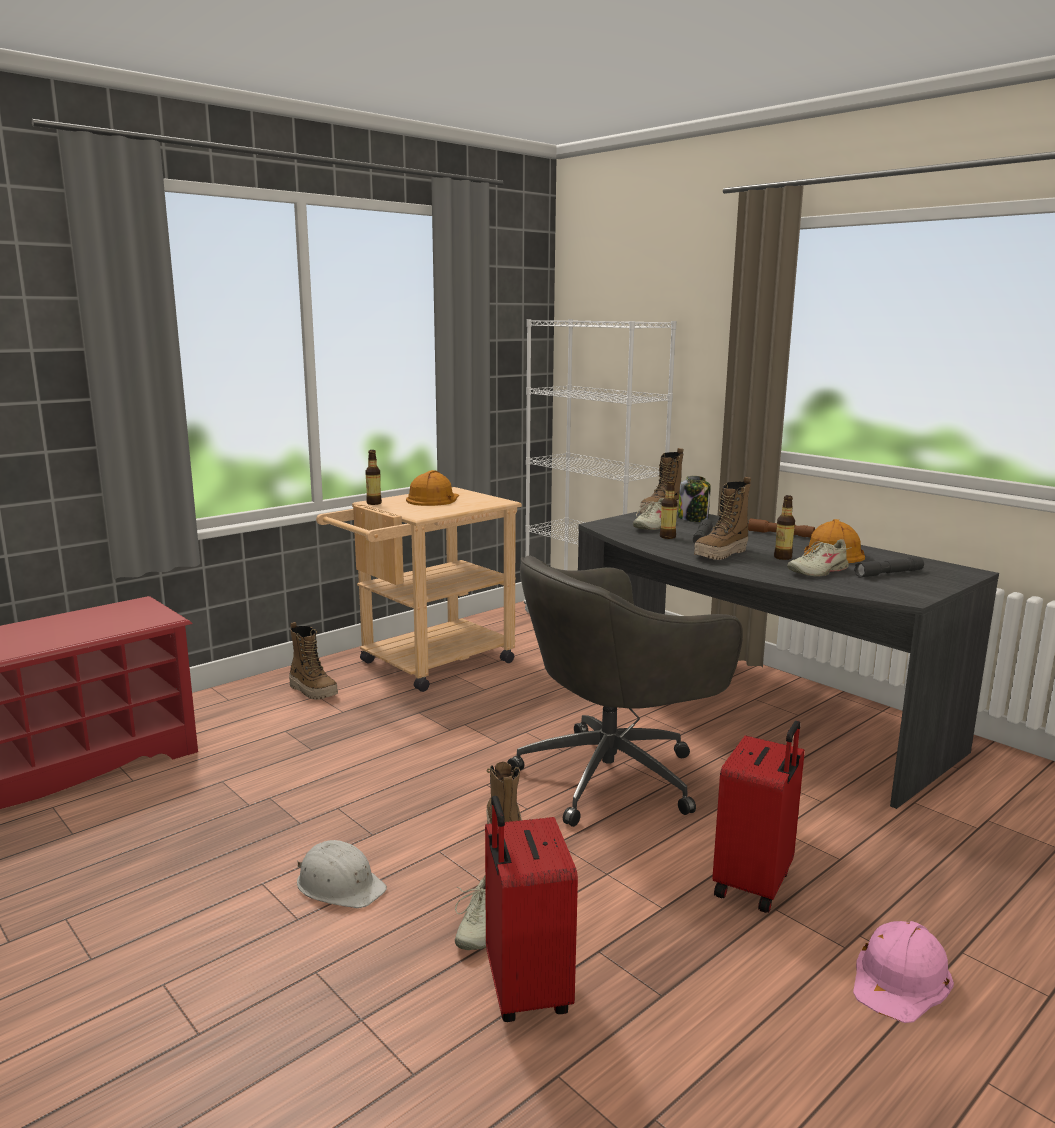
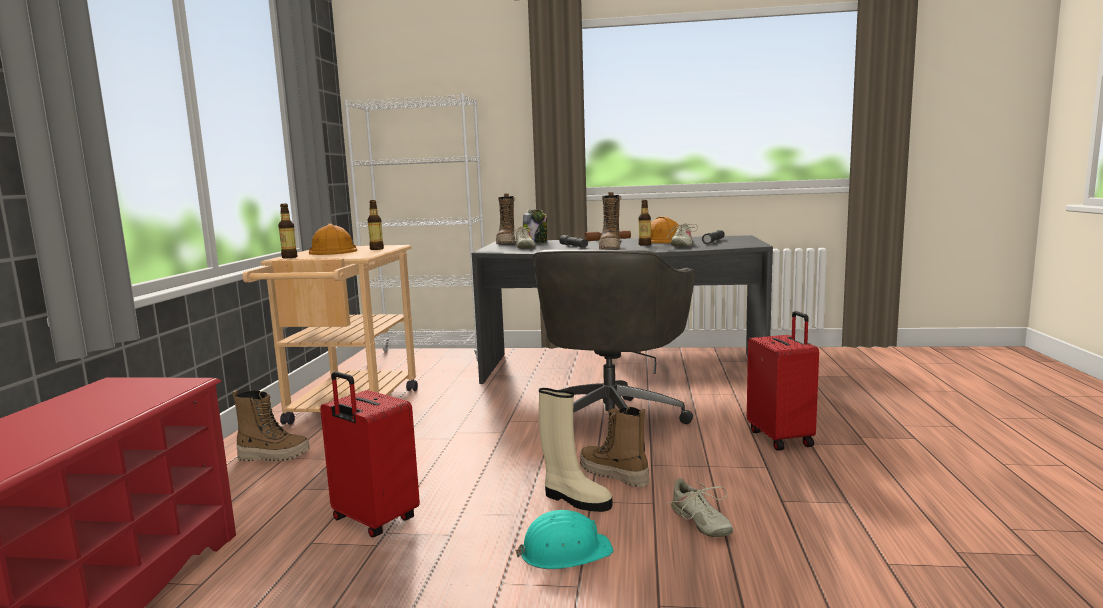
camera: 40 degrees left, 5 degrees down
white hard hat [297,840,387,908] -> turquoise hard hat [516,510,614,569]
red suitcase [485,795,578,1022] -> red suitcase moved to [320,372,420,538]
bottle [660,479,678,539] -> bottle moved to [367,200,384,250]
pink hard hat [853,921,954,1023] -> none
none -> beige boot [539,388,613,512]

